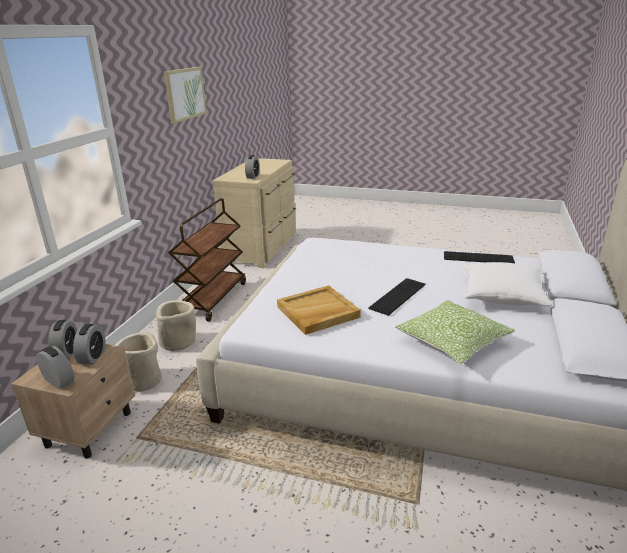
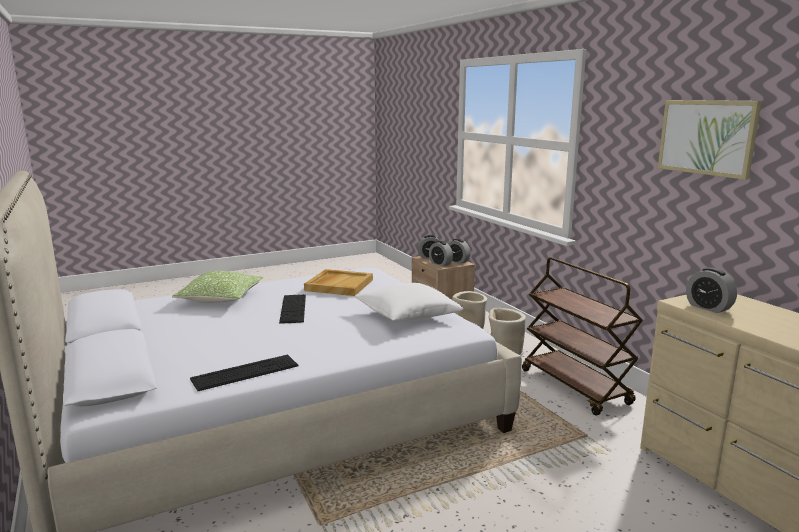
camera: 135 degrees right, 10 degrees down
white pillow [464,262,552,306] -> white pillow moved to [354,283,463,321]

